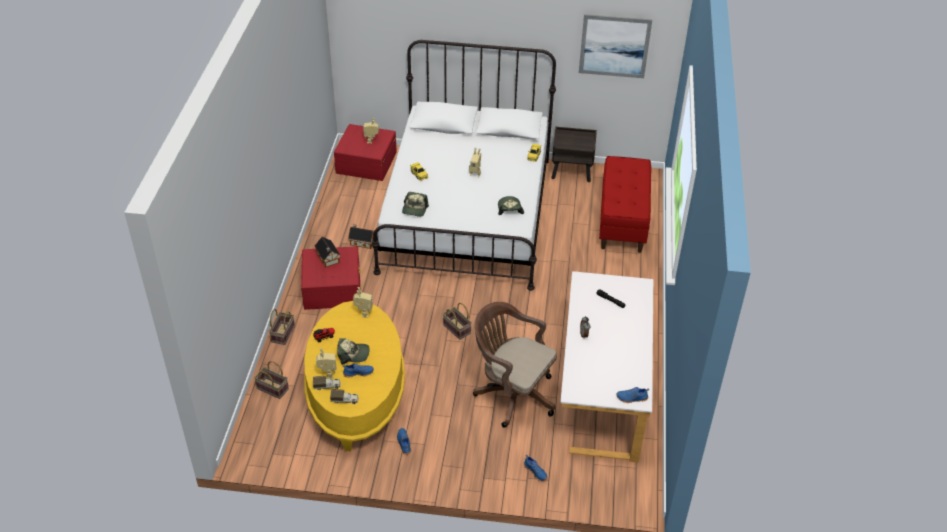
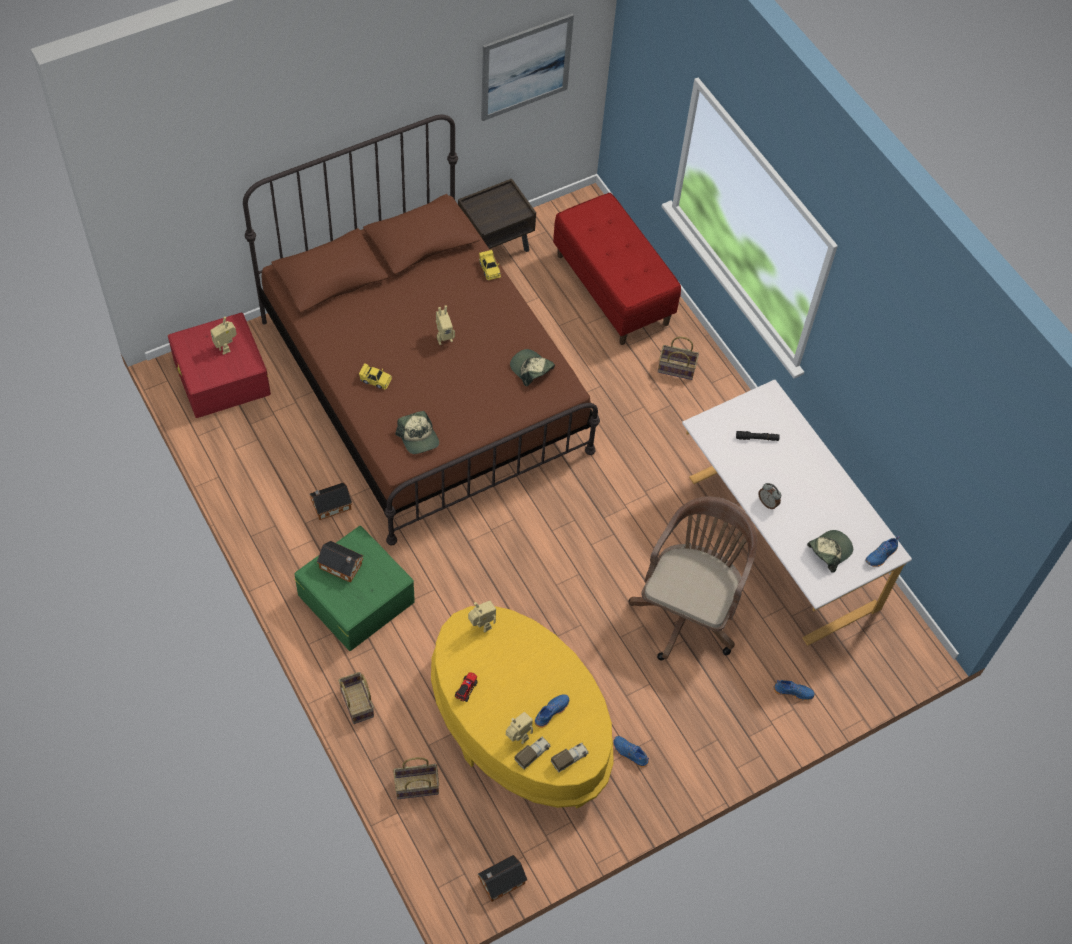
camera: 40 degrees left, 15 degrees up
red storage box [301,246,360,310] -> green storage box [294,526,415,651]
cap [337,338,370,365] -> cap moved to [807,530,853,573]
white bed [371,40,556,291] -> brown bed [243,115,600,545]
basket [443,303,472,340] -> basket moved to [658,337,699,380]
brown office chair [473,302,557,428] -> brown office chair turned 120 degrees clockwise [628,497,757,660]
none -> toy house [478,855,527,902]

